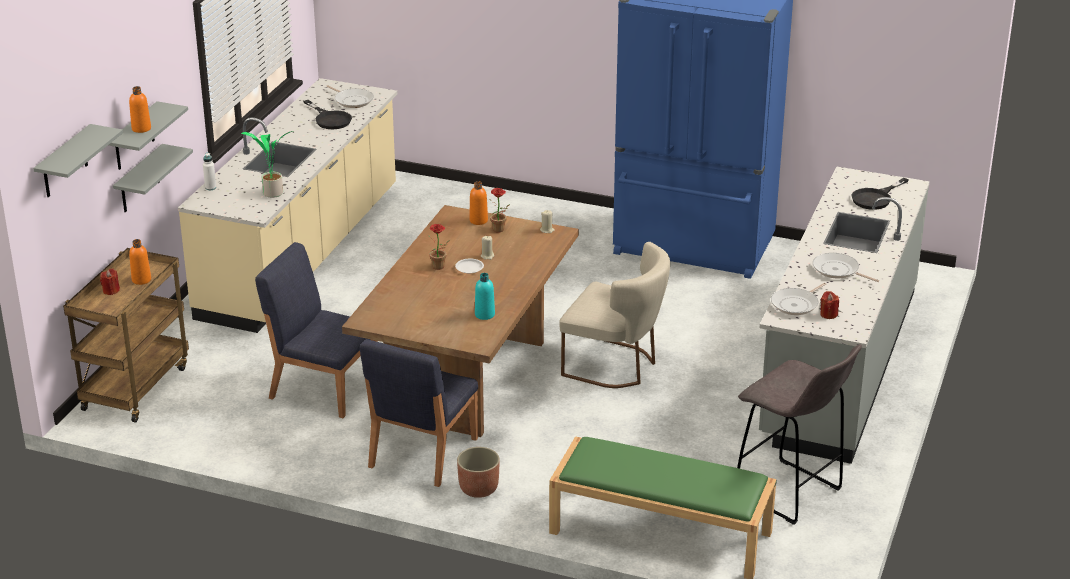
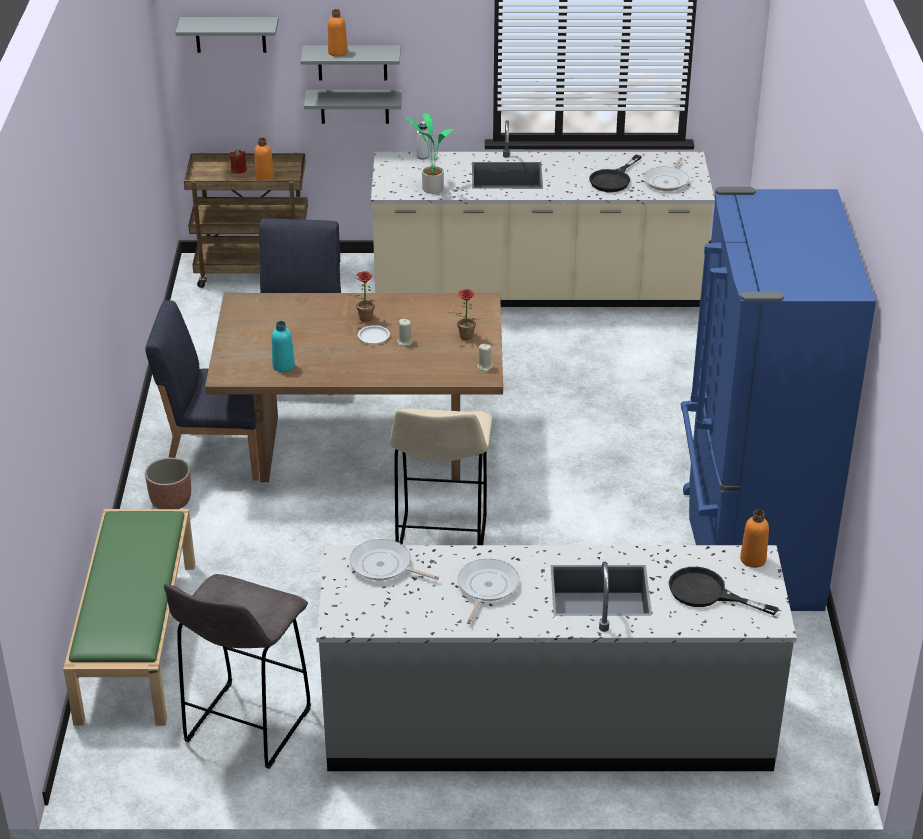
camera: 70 degrees right, 5 degrees up
orange bottle [469,181,488,225] -> orange bottle moved to [740,510,769,568]
beige chair [559,242,670,388] -> beige stool [390,408,492,545]
red candle [820,291,839,319] -> none

